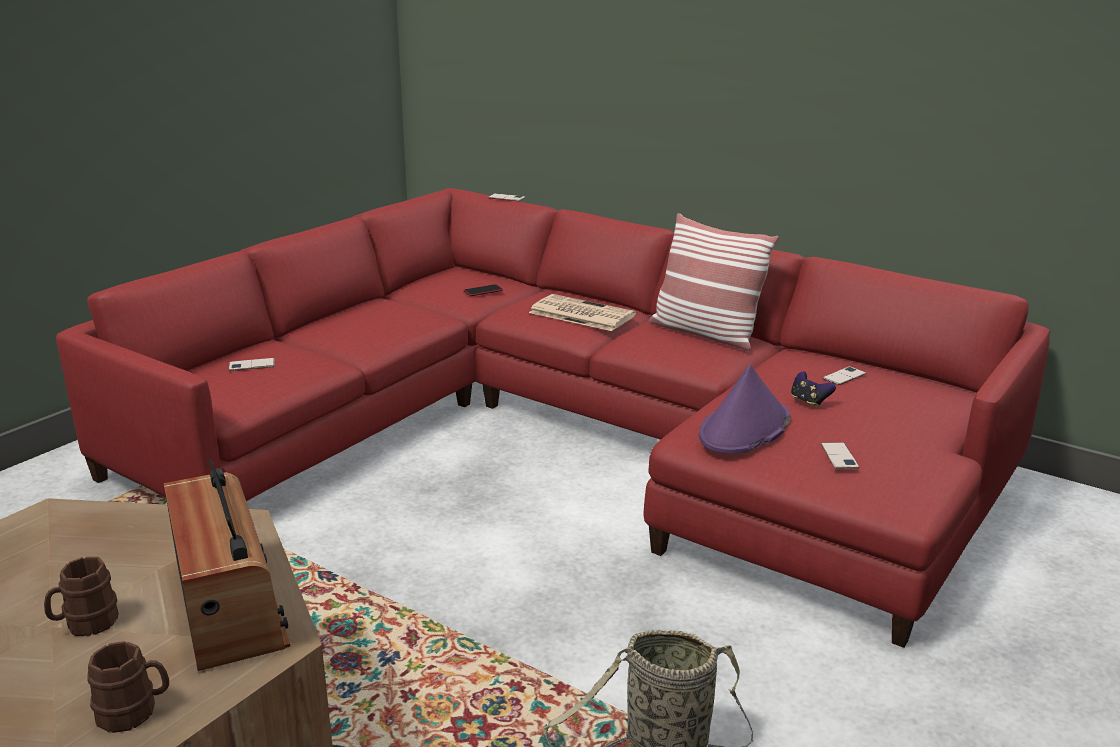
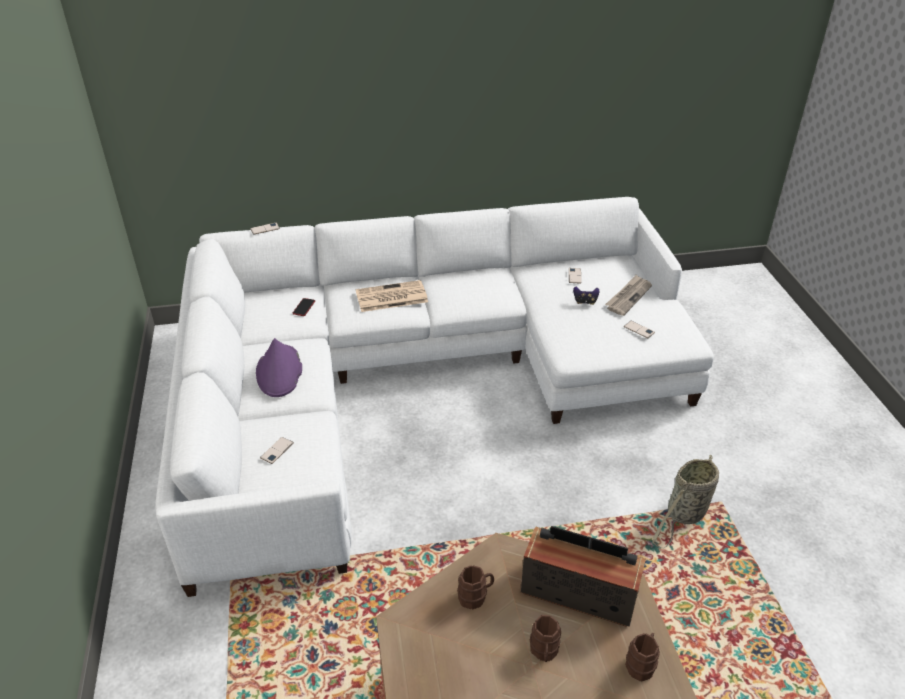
camera: 45 degrees left, 15 degrees up
red sofa [56,188,1050,648] -> white sofa [155,197,714,597]
pillow [649,213,779,351] -> none
purple hat [699,365,790,454] -> purple hat moved to [256,338,302,397]
none -> brown mug [457,565,494,609]
none -> newspaper [605,275,652,316]

